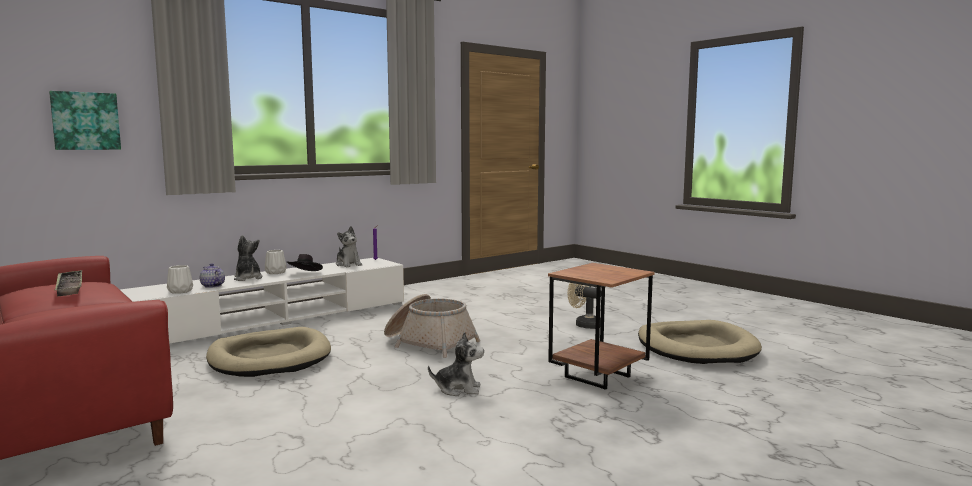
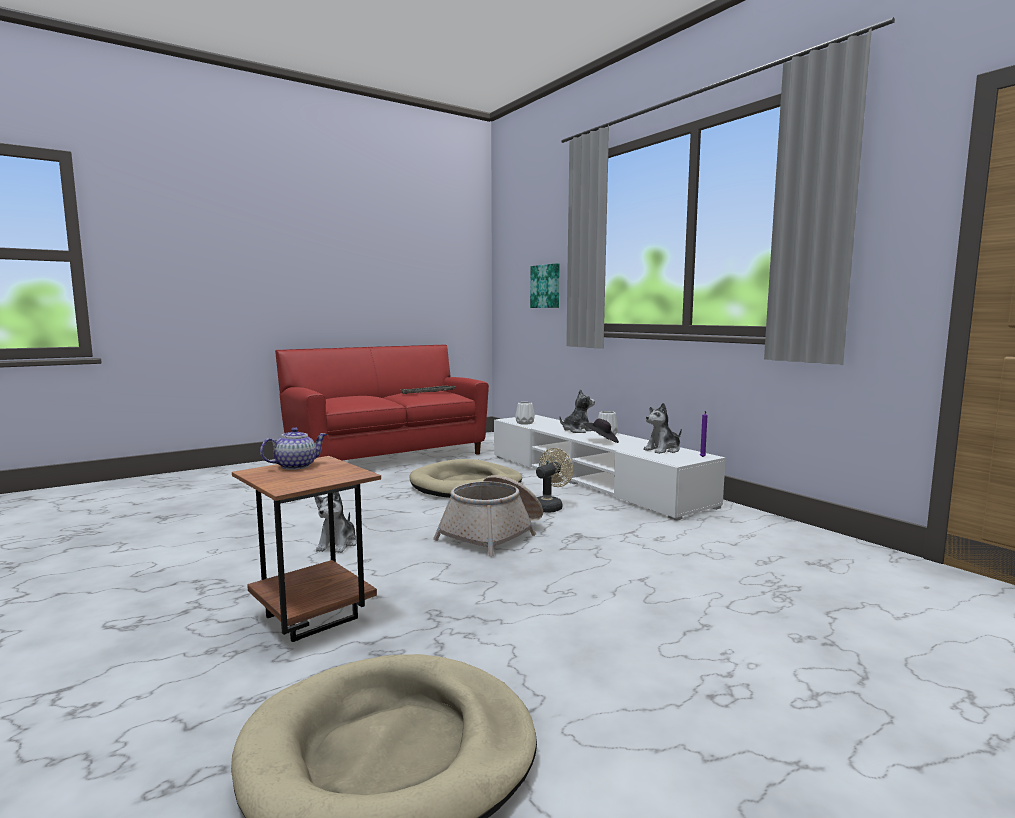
camera: 95 degrees right, 0 degrees up
teapot [200,263,225,288] -> teapot moved to [260,427,327,470]
beige fan [568,283,601,329] -> beige fan moved to [536,448,573,513]

